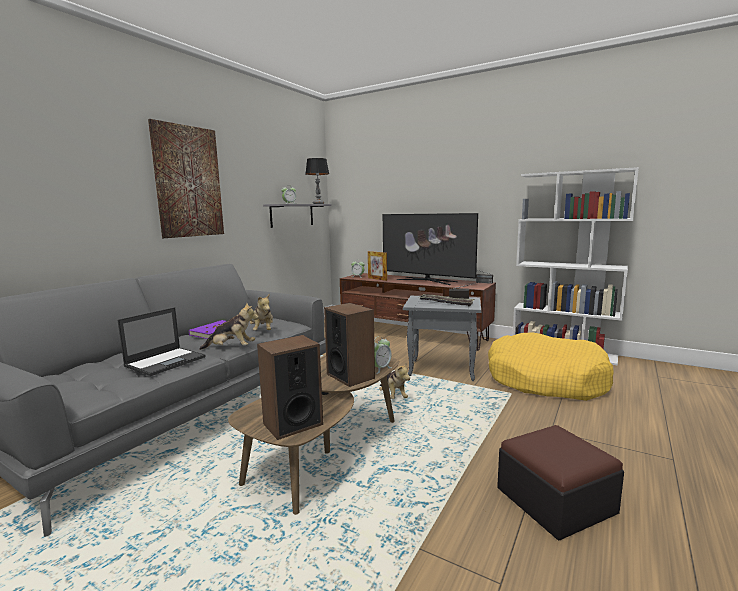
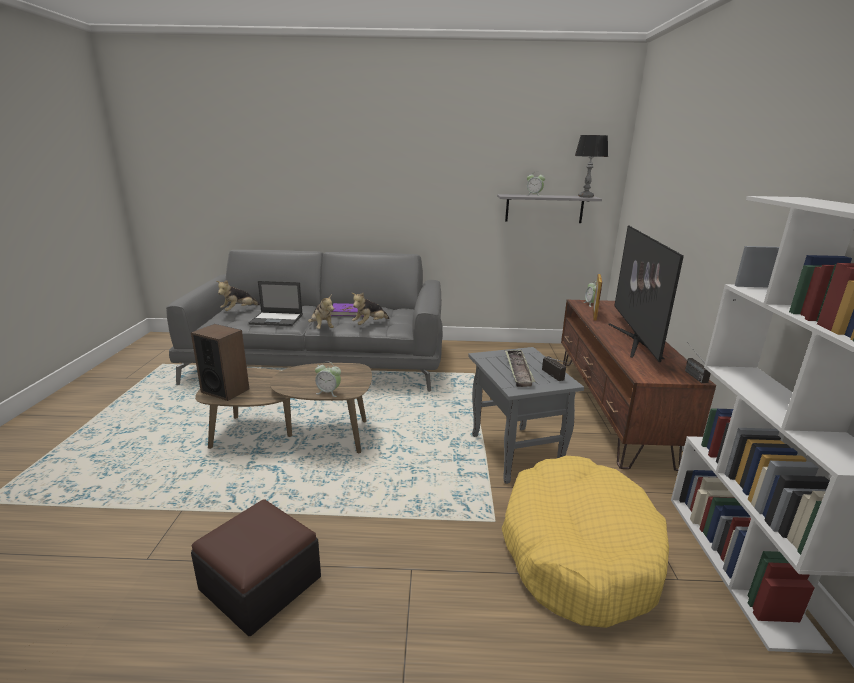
camera: 60 degrees right, 10 degrees up
picture [148,119,224,238] -> none
speaker [324,303,375,387] -> none
plush toy [379,362,410,399] -> plush toy moved to [216,280,260,311]

